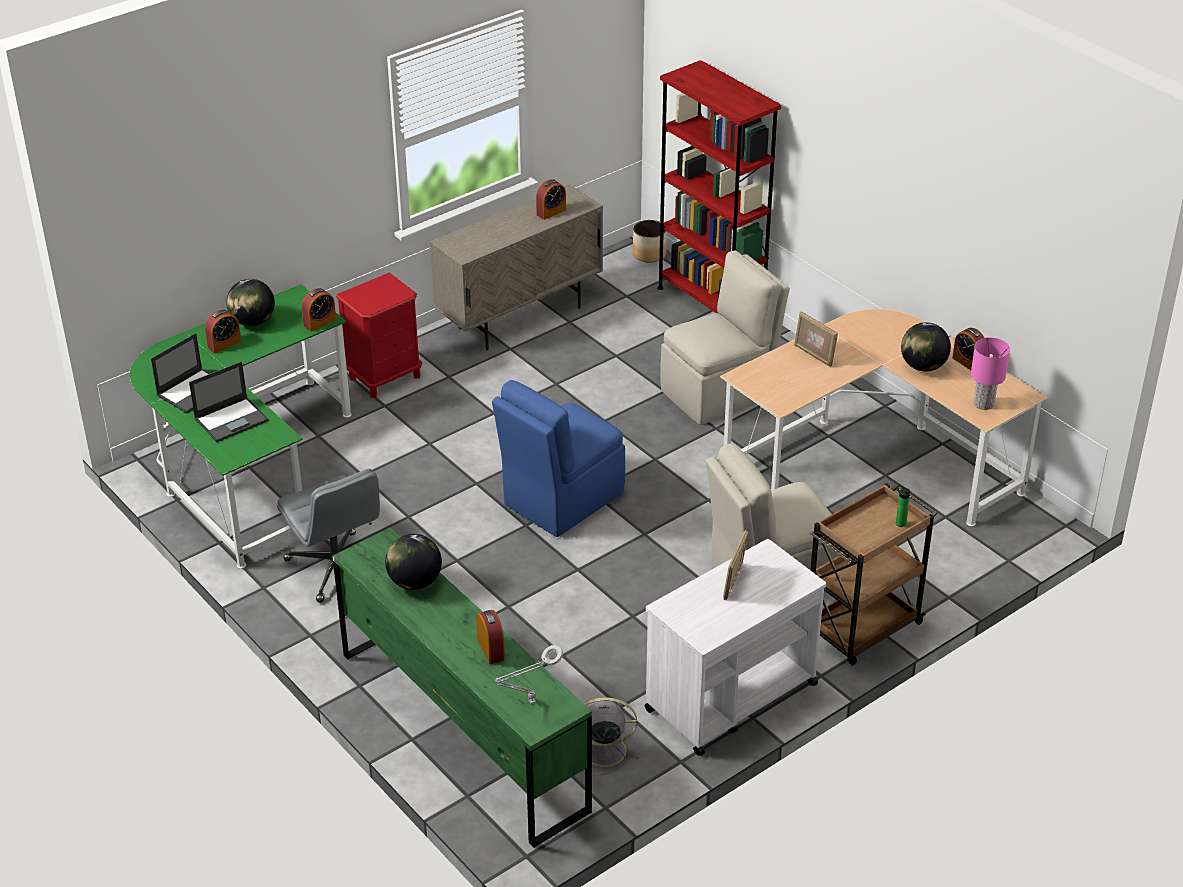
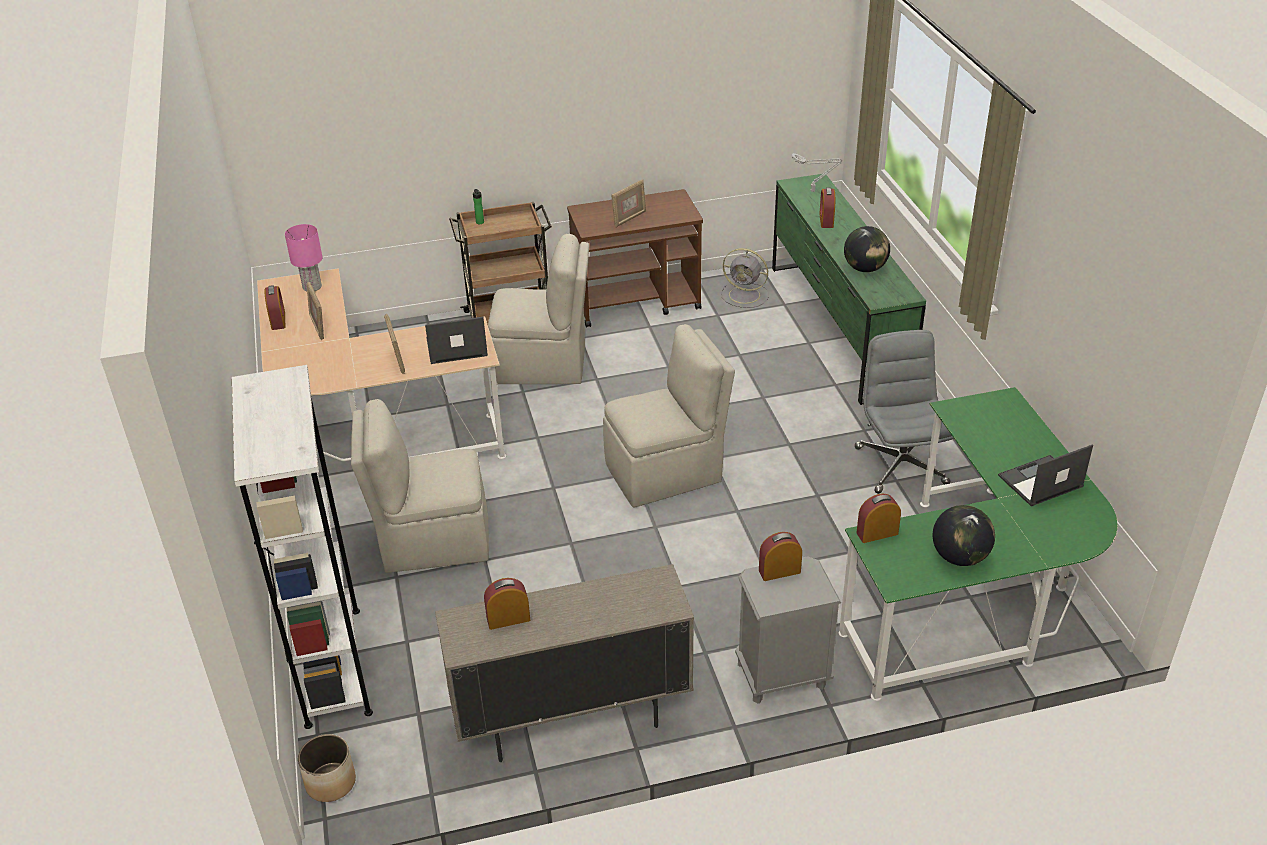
camera: 155 degrees left, 0 degrees up
laptop [189,361,269,442] -> laptop moved to [425,317,488,364]
alarm clock [205,310,241,353] -> alarm clock moved to [759,532,802,581]
red nightstand [336,273,422,398] -> grey nightstand [735,556,841,704]
blue chair [492,380,625,537] -> beige chair [603,324,735,507]
white cart [645,539,826,756] -> brown cart [567,189,703,327]
red bookcase [657,60,781,313] -> white bookcase [232,365,373,729]
globe [901,322,951,372] -> picture frame [307,282,324,340]

